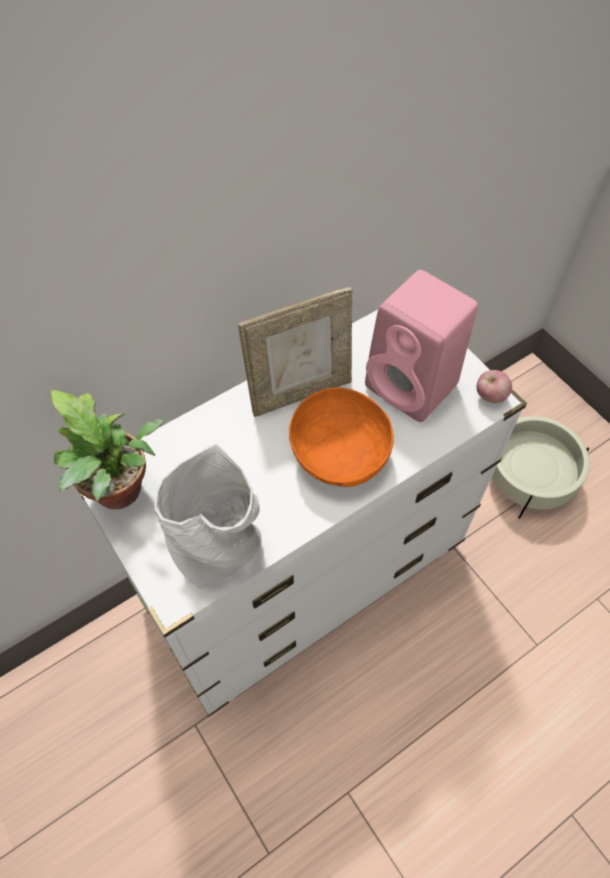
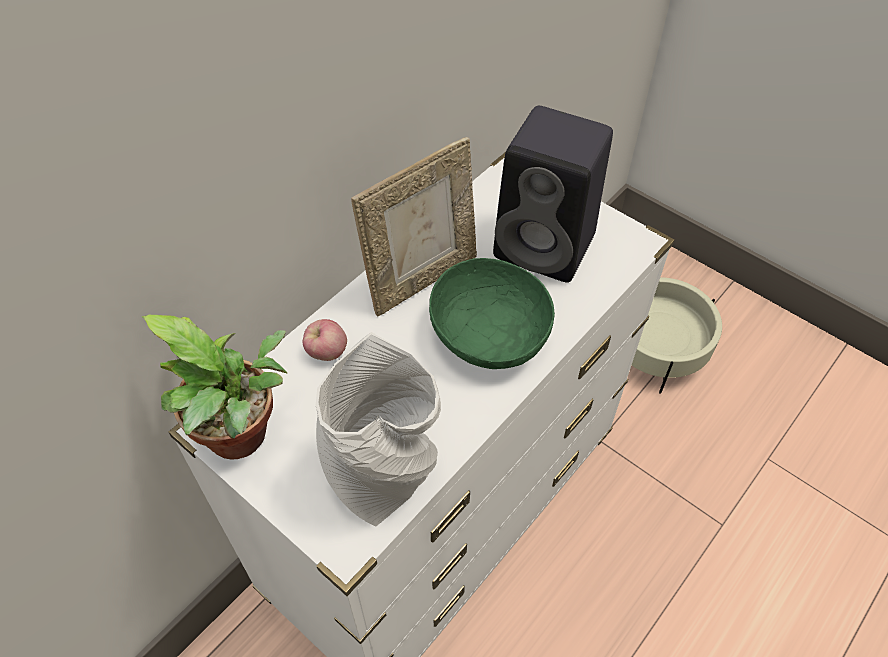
camera: 15 degrees left, 5 degrees down
orange bowl [289,387,394,487] -> green bowl [429,258,555,369]
pink speaker [365,270,478,422] -> black speaker [493,106,613,283]
apple [476,370,512,403] -> apple moved to [303,319,347,361]

